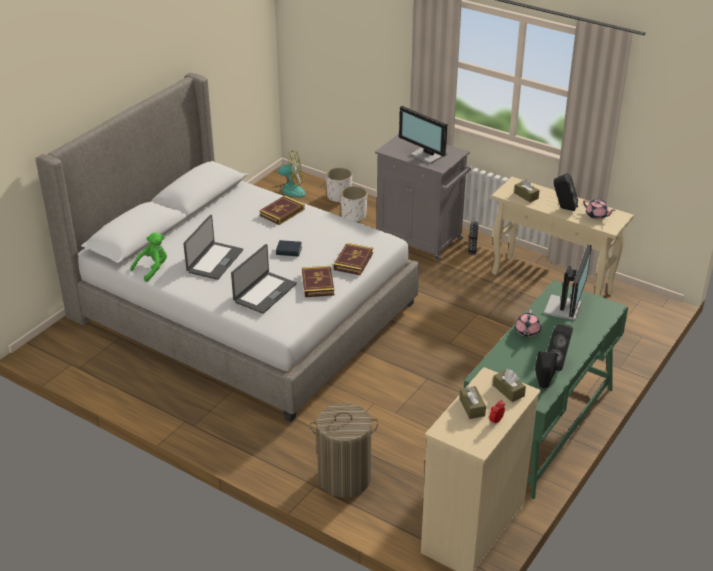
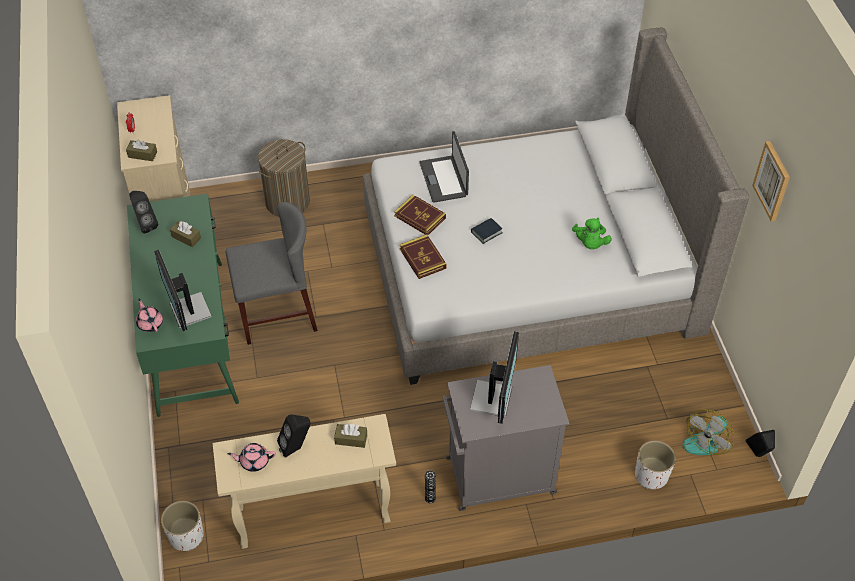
camera: 135 degrees right, 15 degrees up
green plush toy [130,232,167,282] -> green plush toy moved to [572,218,612,249]
laptop [183,215,243,280] -> none
book [259,195,305,225] -> none
white planter [340,186,367,222] -> white planter moved to [161,501,204,551]
monitor [399,106,447,164] -> monitor turned 105 degrees clockwise [470,332,519,424]
brown tissue box [459,386,486,419] -> brown tissue box moved to [170,221,201,247]
pink teapot [515,310,541,337] -> pink teapot moved to [136,299,163,332]
black speaker [547,324,573,371] -> black speaker moved to [745,430,775,457]
none -> grey chair [226,202,318,345]
none -> picture [752,141,790,221]

